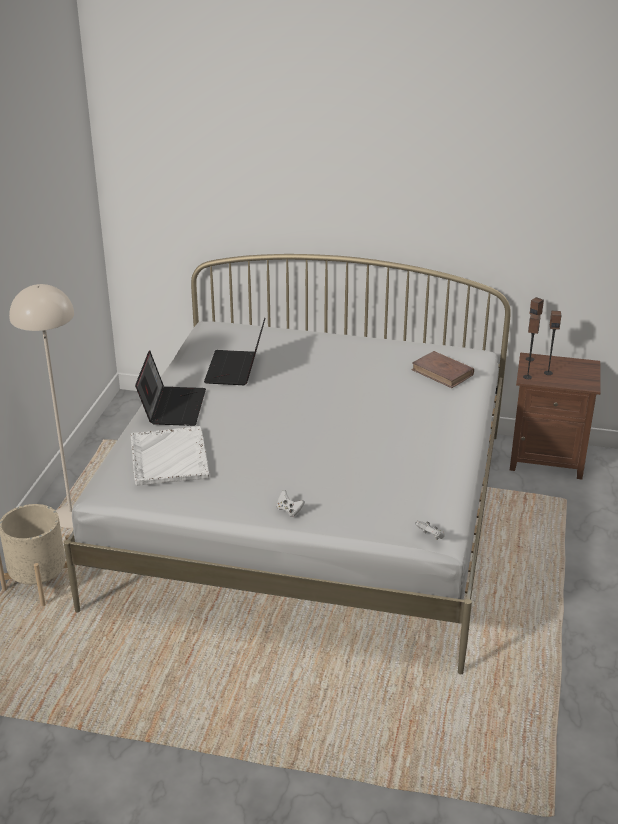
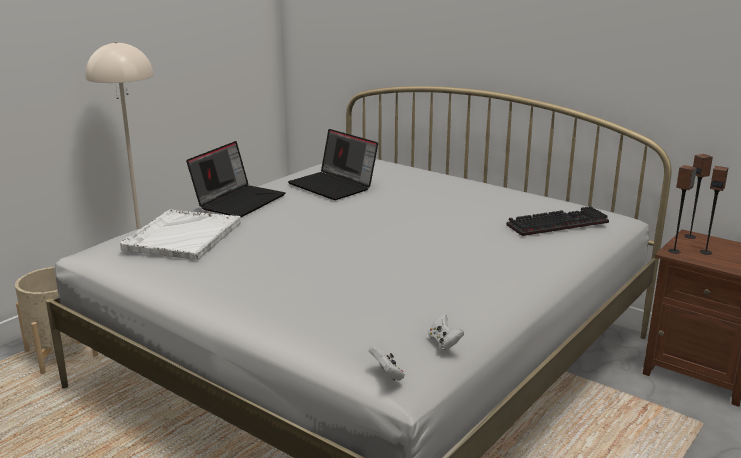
camera: 25 degrees right, 10 degrees down
laptop [204,318,266,385] -> laptop turned 75 degrees counterclockwise [288,129,378,200]
white game controller [277,490,305,517] -> white game controller moved to [428,313,464,350]
brown book [411,351,474,388] -> keyboard [507,206,609,236]

